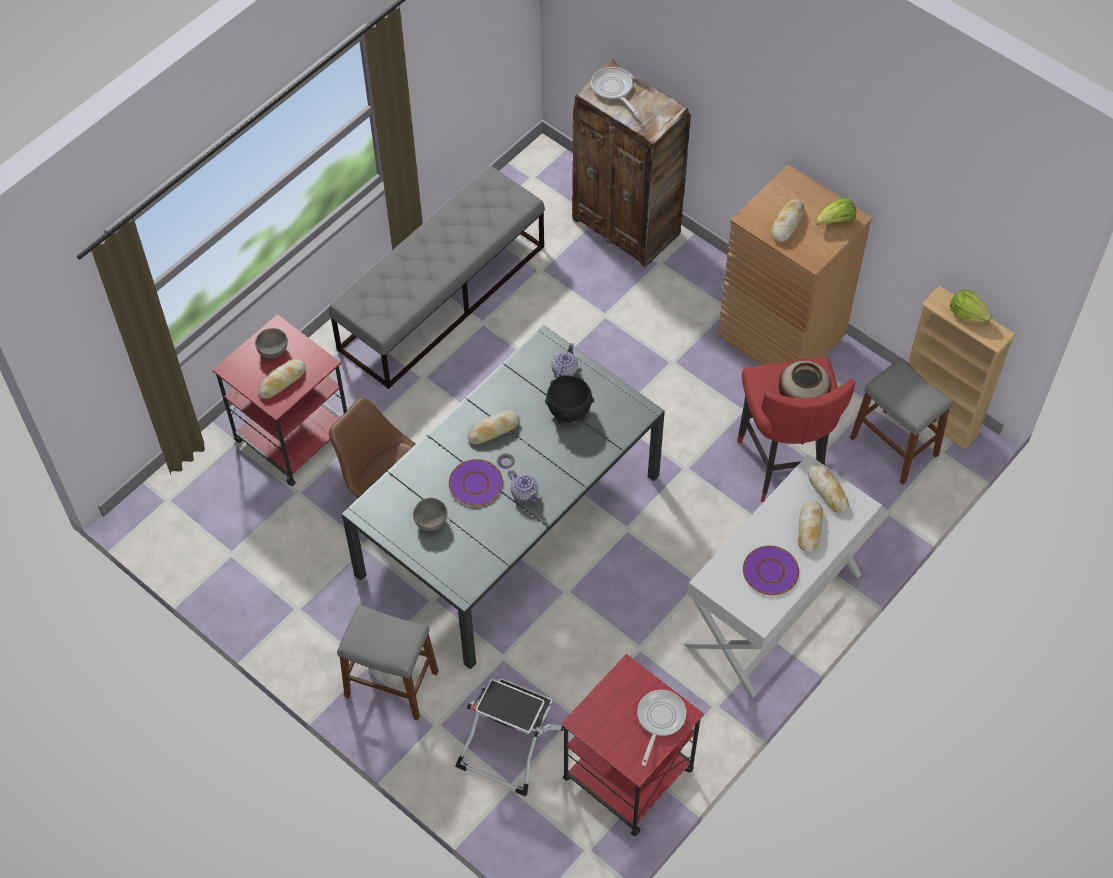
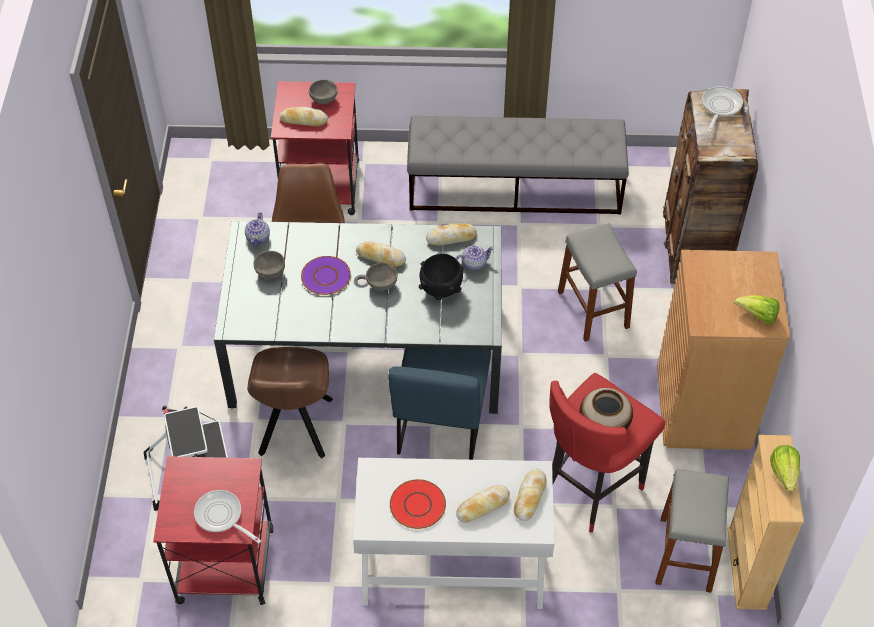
camera: 50 degrees right, 5 degrees down
grey stool [337,604,438,720] -> grey stool moved to [558,223,637,342]
teapot [508,470,541,502] -> teapot moved to [245,212,270,246]
frying pan [637,690,686,766] -> frying pan turned 120 degrees counterclockwise [194,490,261,543]
purple plate [743,546,799,595] -> red plate [390,479,446,529]
bread [771,199,805,242] -> bread moved to [426,223,477,245]
none -> brown chair [247,347,333,458]
none -> grey bowl [366,263,398,291]
none -> blue chair [388,339,491,460]

